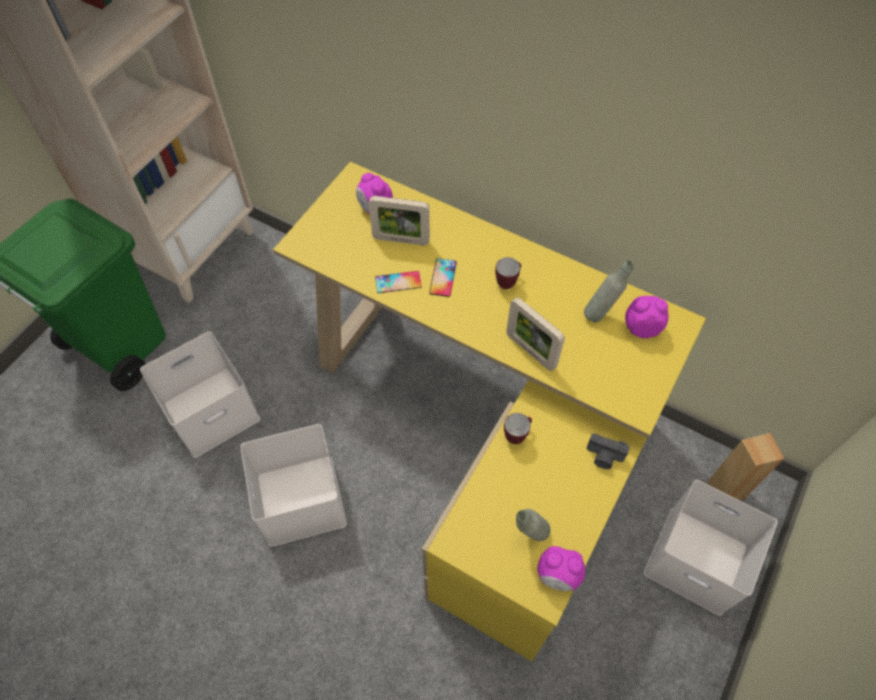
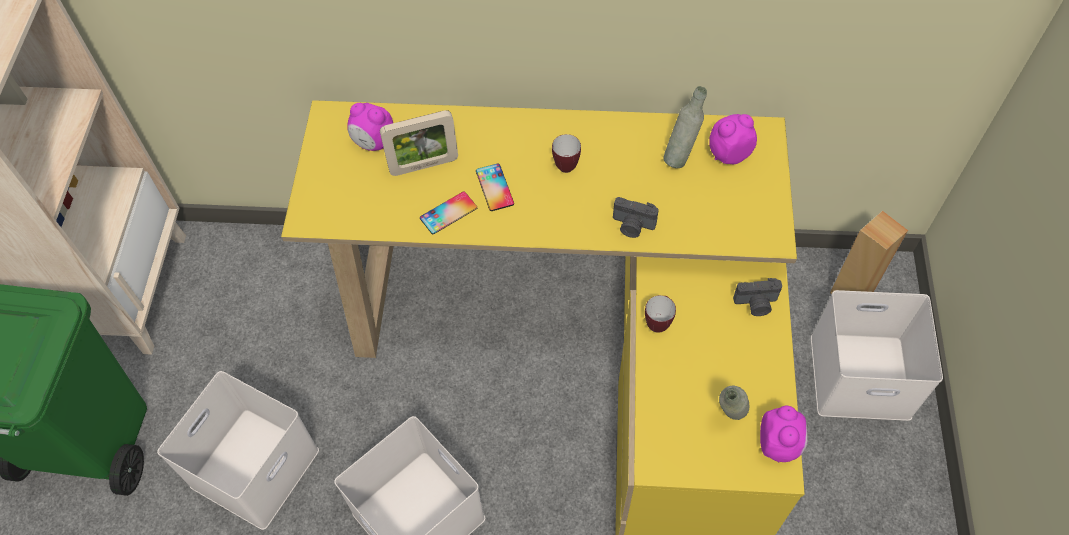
camera: 25 degrees left, 0 degrees up
picture frame [506,297,565,371] -> camera [613,197,659,238]
alarm clock [537,546,585,591] -> alarm clock turned 75 degrees counterclockwise [760,406,808,462]

